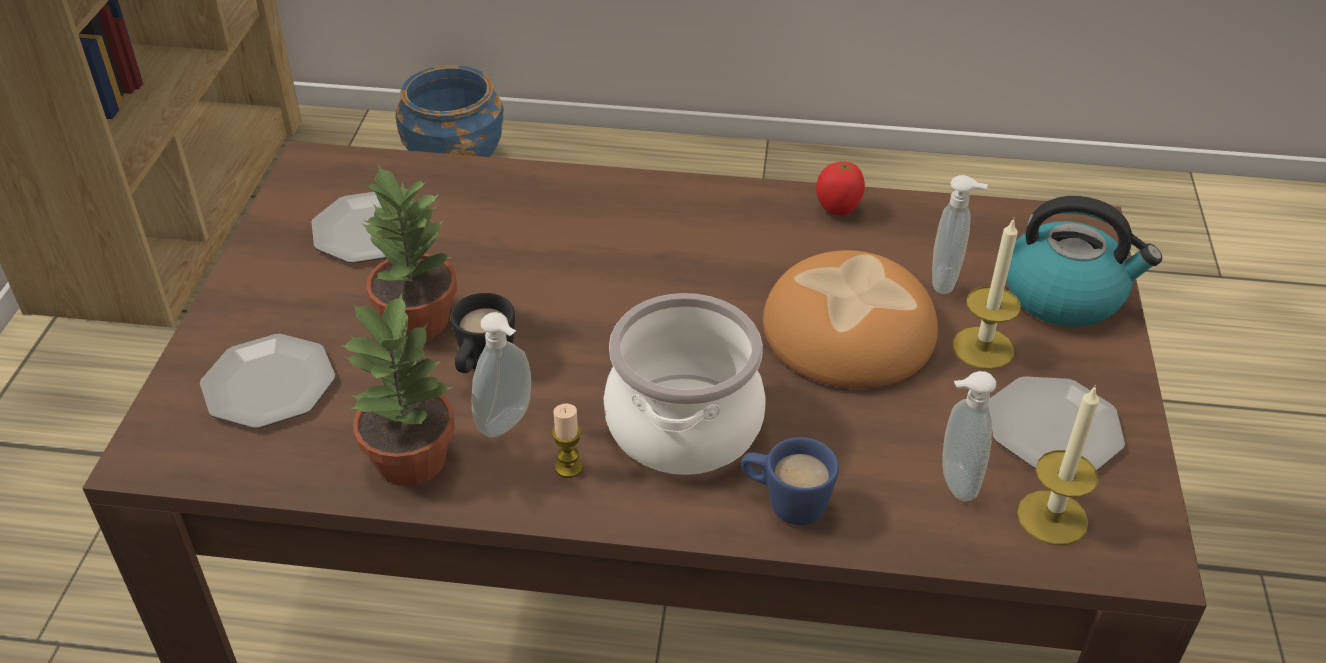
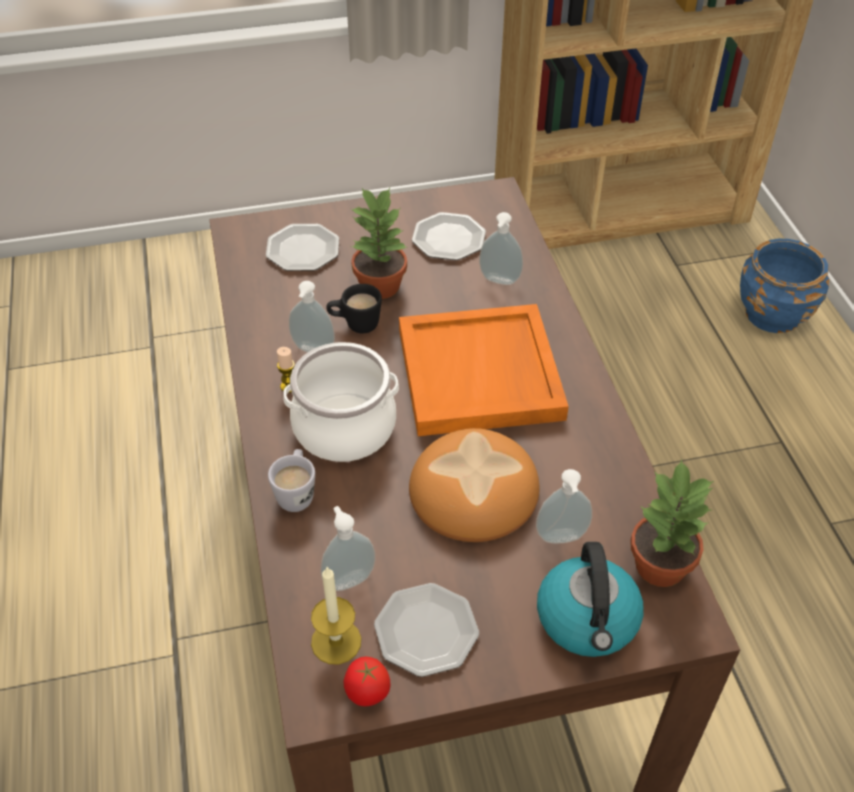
camera: 70 degrees right, 5 degrees up
potted plant [339,293,455,486] -> potted plant moved to [630,459,714,587]
blue mug [741,437,839,525] -> white mug [268,449,315,512]
tomato [816,160,865,216] -> tomato moved to [344,657,390,706]
candle [953,218,1021,370] -> none
none -> orange tray [399,304,569,436]
none -> soap dispenser [479,212,523,285]

